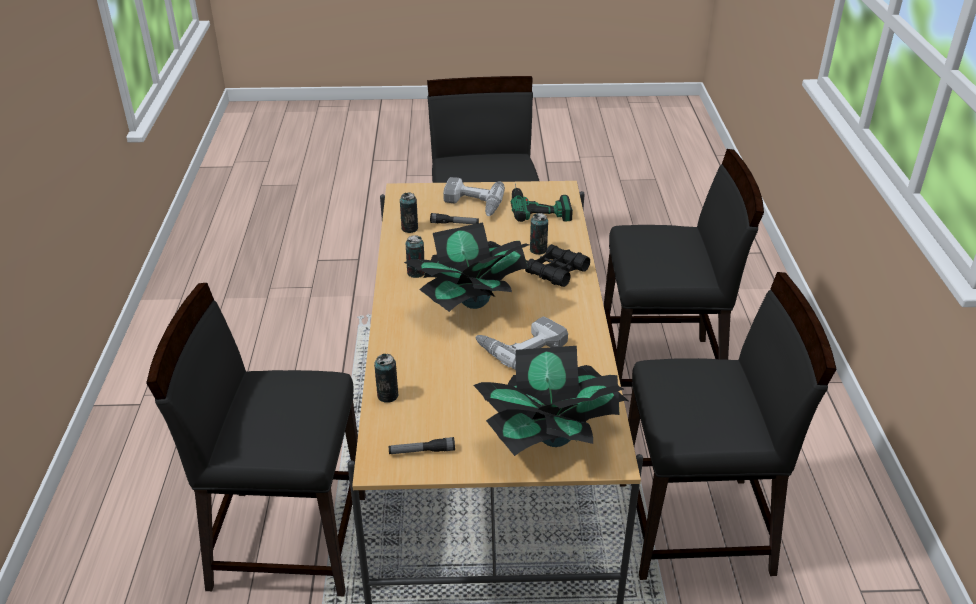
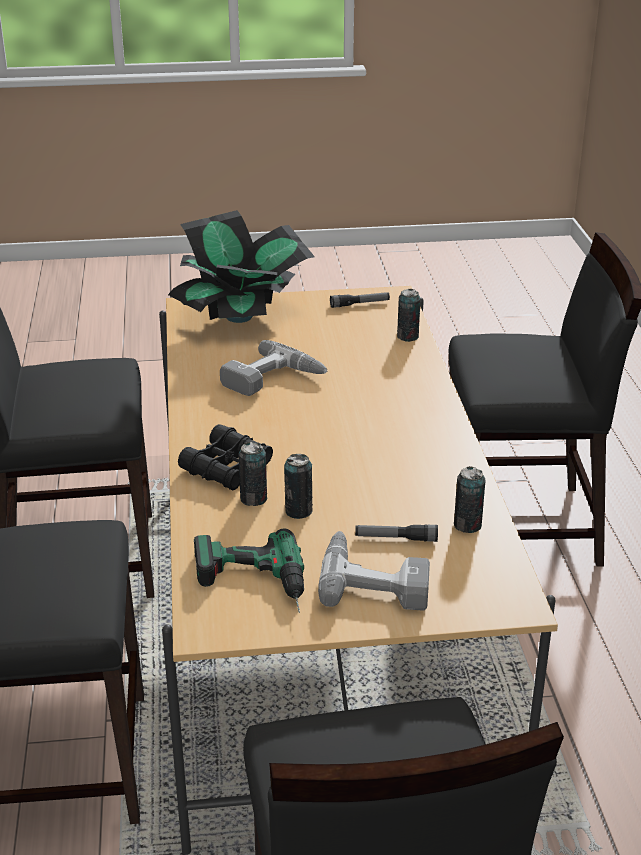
camera: 175 degrees right, 5 degrees down
potted plant [404,222,531,312] -> none
can [405,235,425,278] -> can moved to [284,454,313,519]

